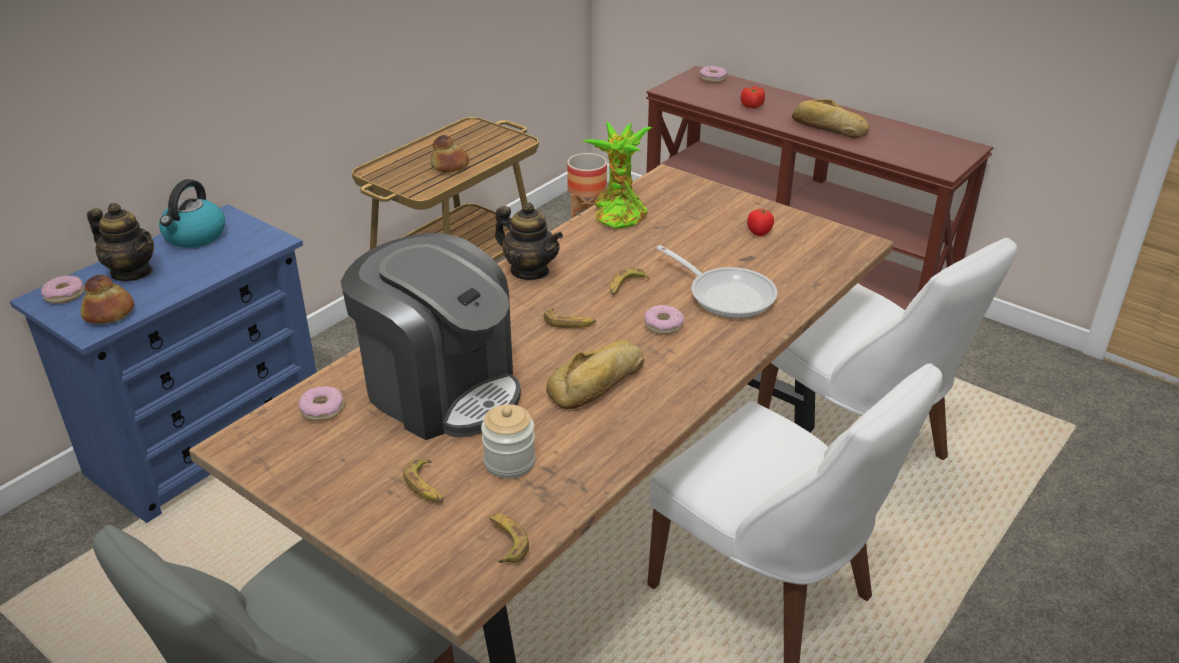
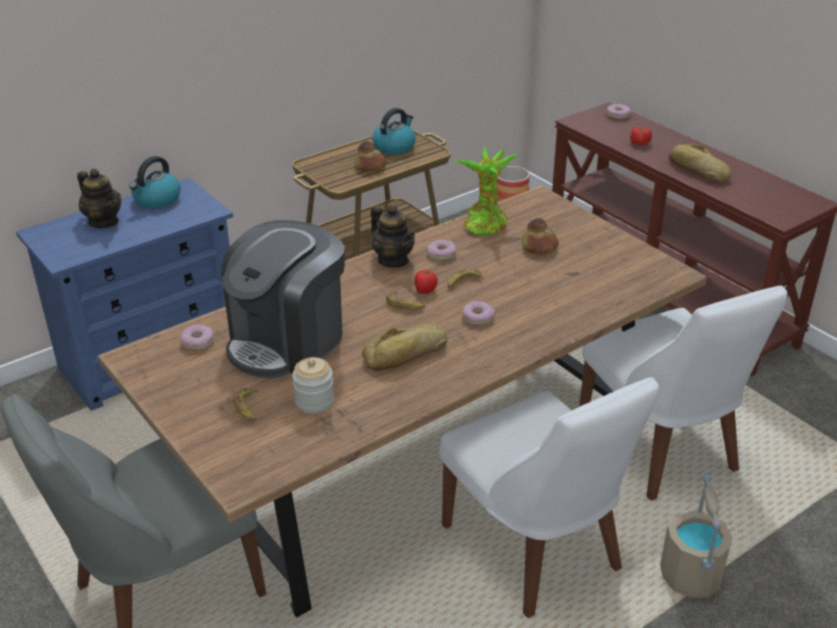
camera: 15 degrees right, 0 degrees up
donut [41,276,84,304] -> donut moved to [427,240,456,261]
bread [81,275,134,324] -> bread moved to [522,218,559,254]
coffee machine [340,233,521,440] -> coffee machine turned 75 degrees clockwise [221,220,345,378]
banana [489,514,529,563] -> none
frying pan [656,245,777,318] -> none
tomato [747,208,774,236] -> tomato moved to [414,270,438,294]
none -> kettle [372,108,416,155]
none -> beige bucket [660,474,733,598]

